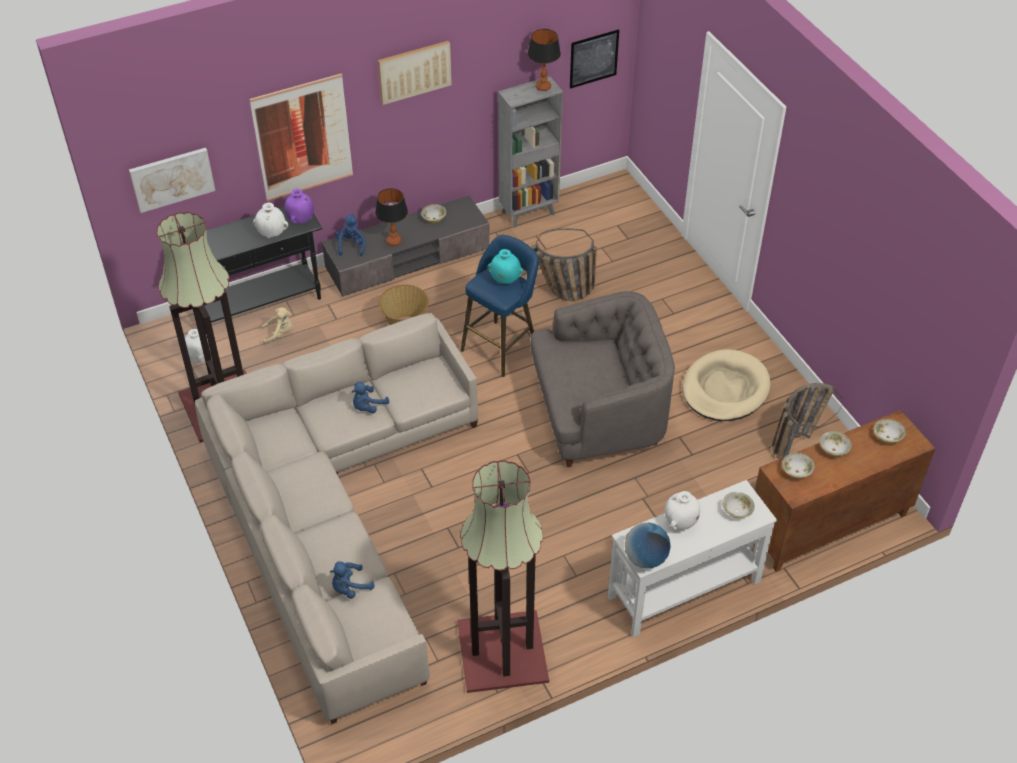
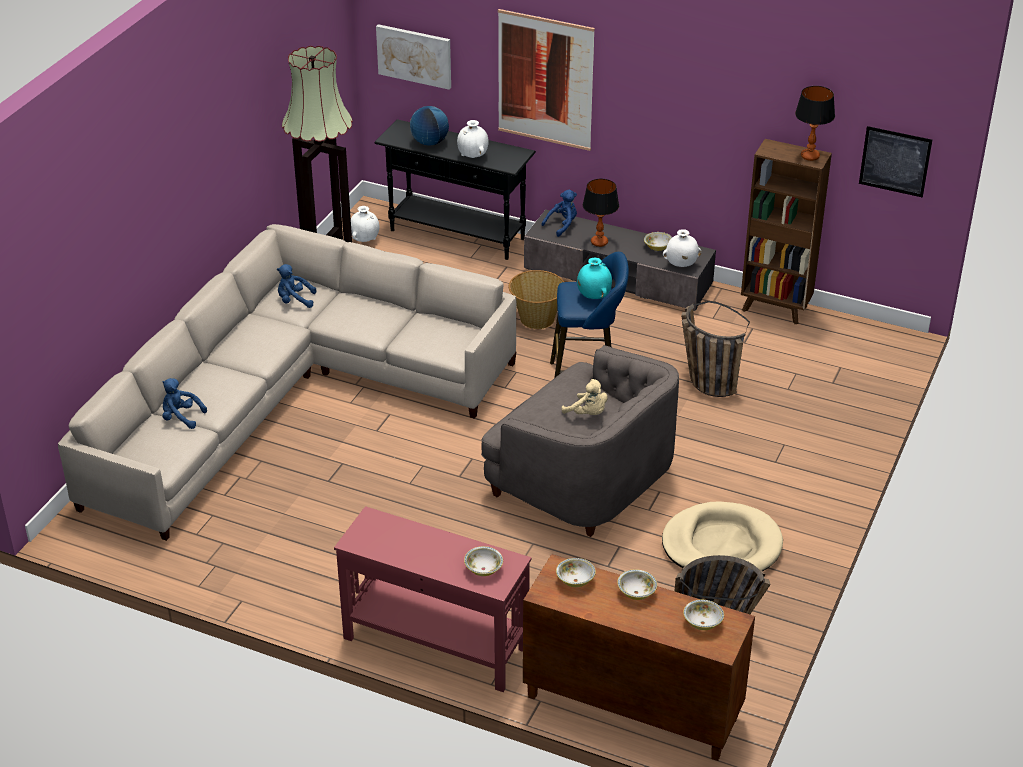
camera: 50 degrees right, 10 degrees down
beige plush toy [261,307,293,344] -> beige plush toy moved to [561,379,607,415]
purple vase [284,189,314,224] -> none
blue plush toy [352,381,389,414] -> blue plush toy moved to [277,264,316,308]
picture [378,41,452,105] -> none
floor lamp [457,460,549,693] -> none
grey bookcase [498,76,563,228] -> brown bookcase [741,139,832,324]
white console table [608,480,777,637] -> red console table [334,506,532,692]
globe [625,523,671,569] -> globe moved to [410,106,449,146]
white vase [664,491,700,530] -> white vase moved to [663,229,701,267]

